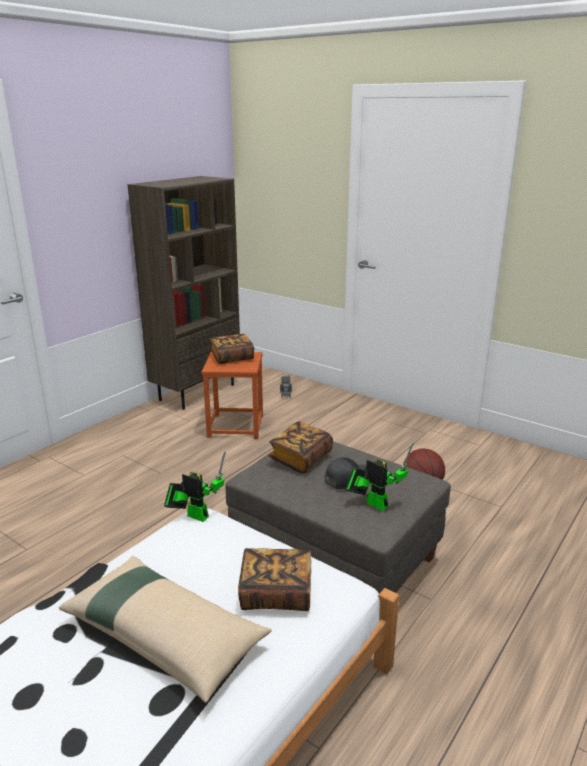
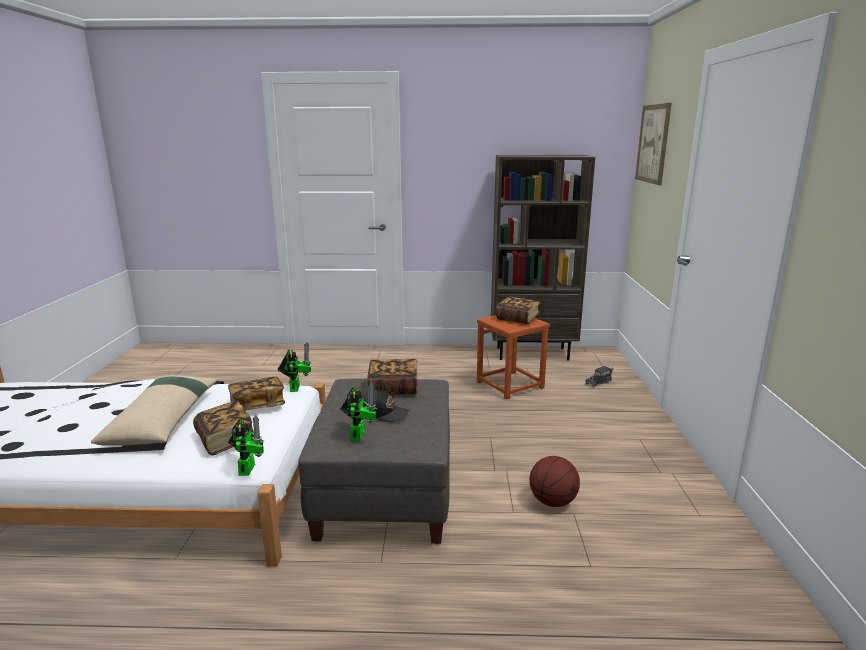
camera: 55 degrees right, 5 degrees down
none -> book [228,377,285,411]
none -> toy robot [228,415,264,476]
none -> picture [635,103,672,185]

